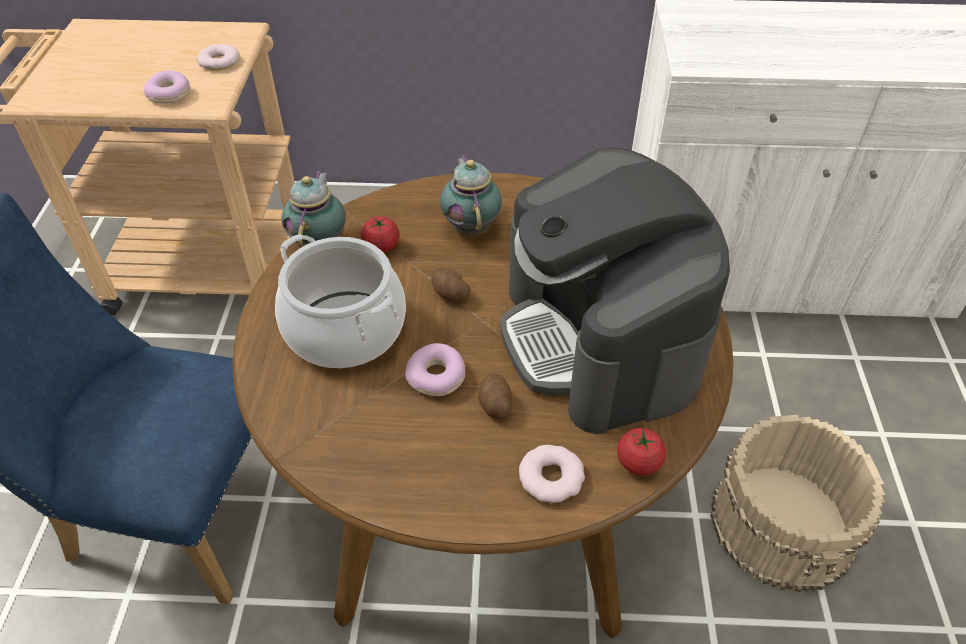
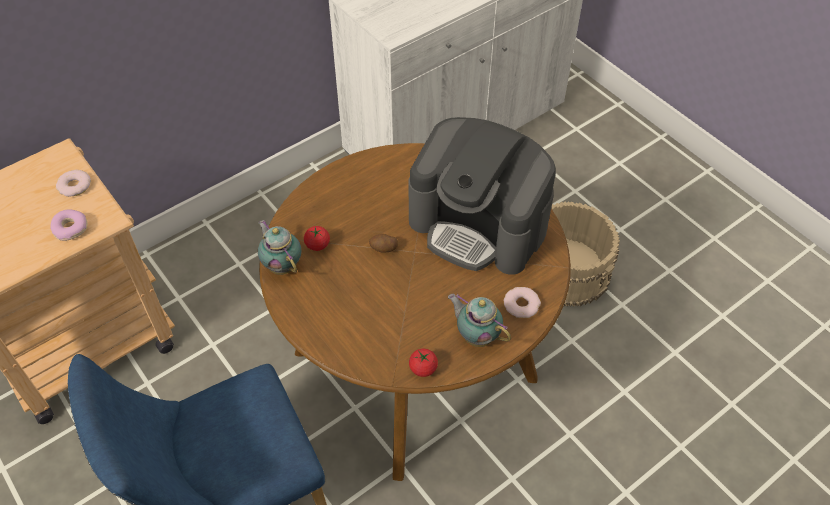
camera: 40 degrees left, 5 degrees up
cooking pot [275,234,406,368] -> none
donut [405,343,465,396] -> none
teapot [440,155,502,236] -> teapot moved to [448,294,511,347]
potato [478,374,512,419] -> none
tomato [617,428,666,475] -> tomato moved to [409,349,438,377]

